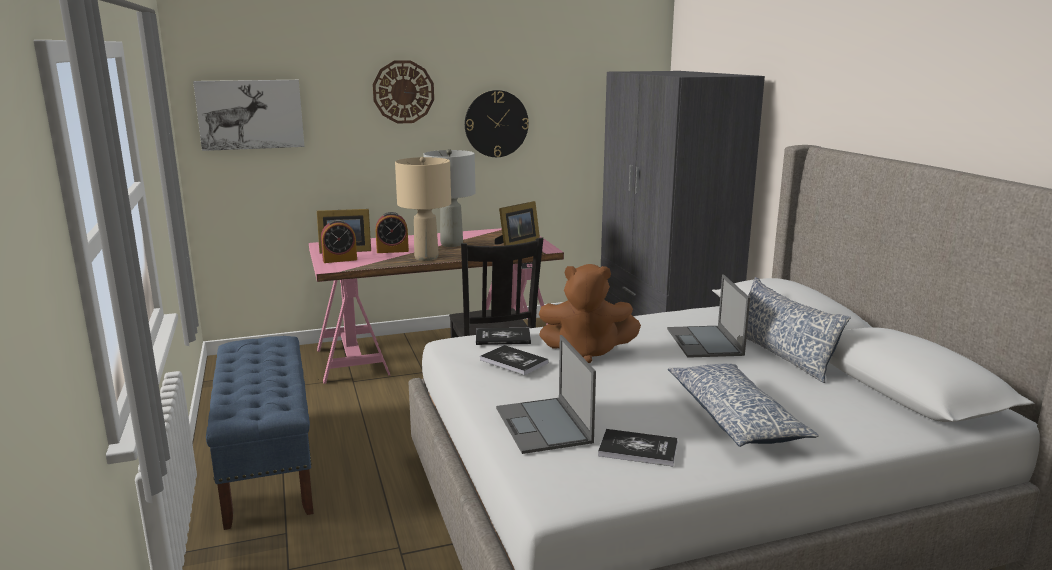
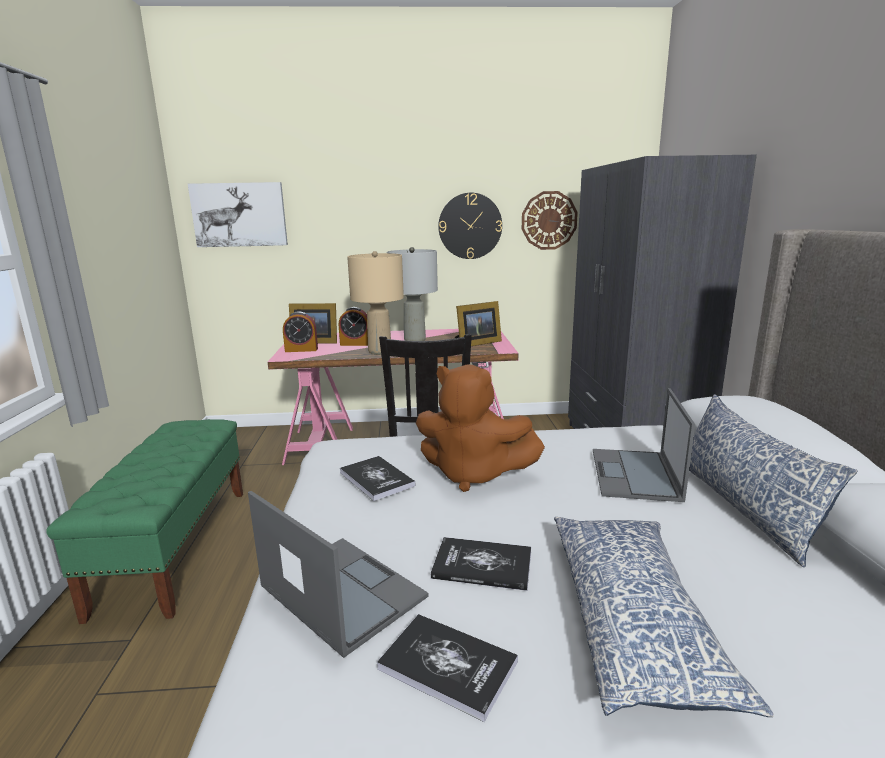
camera: 15 degrees right, 0 degrees up
blue bench [206,336,314,530] -> green bench [46,419,243,624]
wall clock [373,60,434,124] -> wall clock moved to [522,191,578,250]
book [476,328,531,345] -> book moved to [431,537,531,591]
laptop [496,335,596,454] -> laptop turned 135 degrees clockwise [248,491,428,658]

